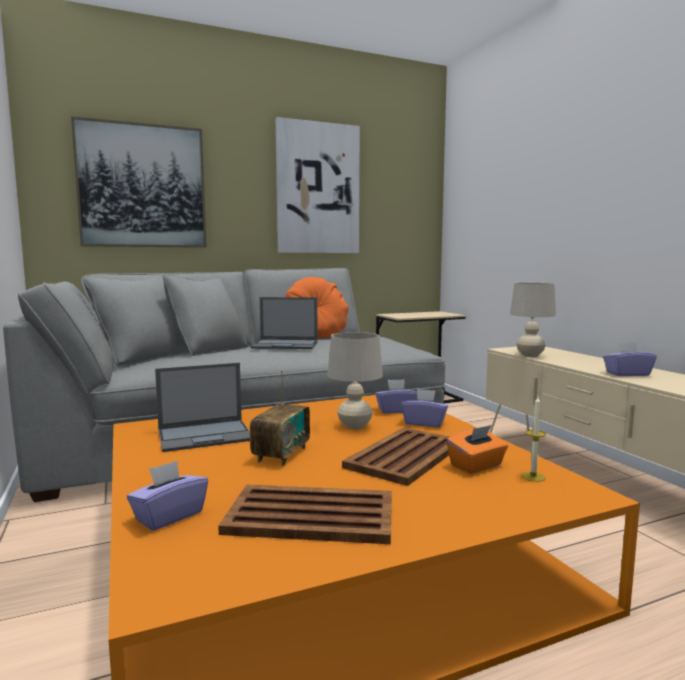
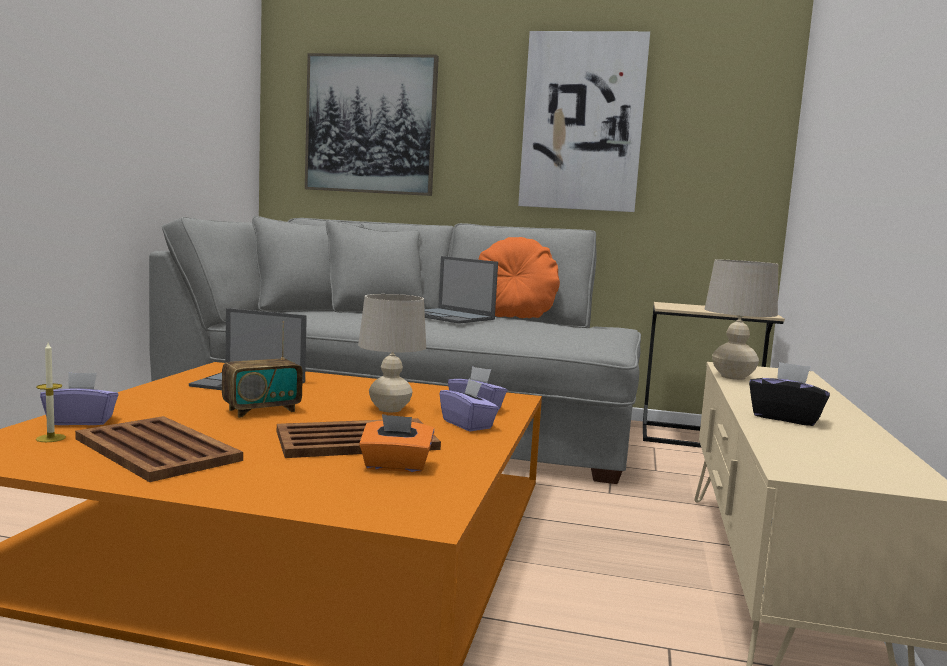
camera: 35 degrees right, 0 degrees up
candle [522,397,546,482] -> candle moved to [36,343,66,442]
purple tissue box [603,342,657,376] -> black tissue box [749,362,830,426]

